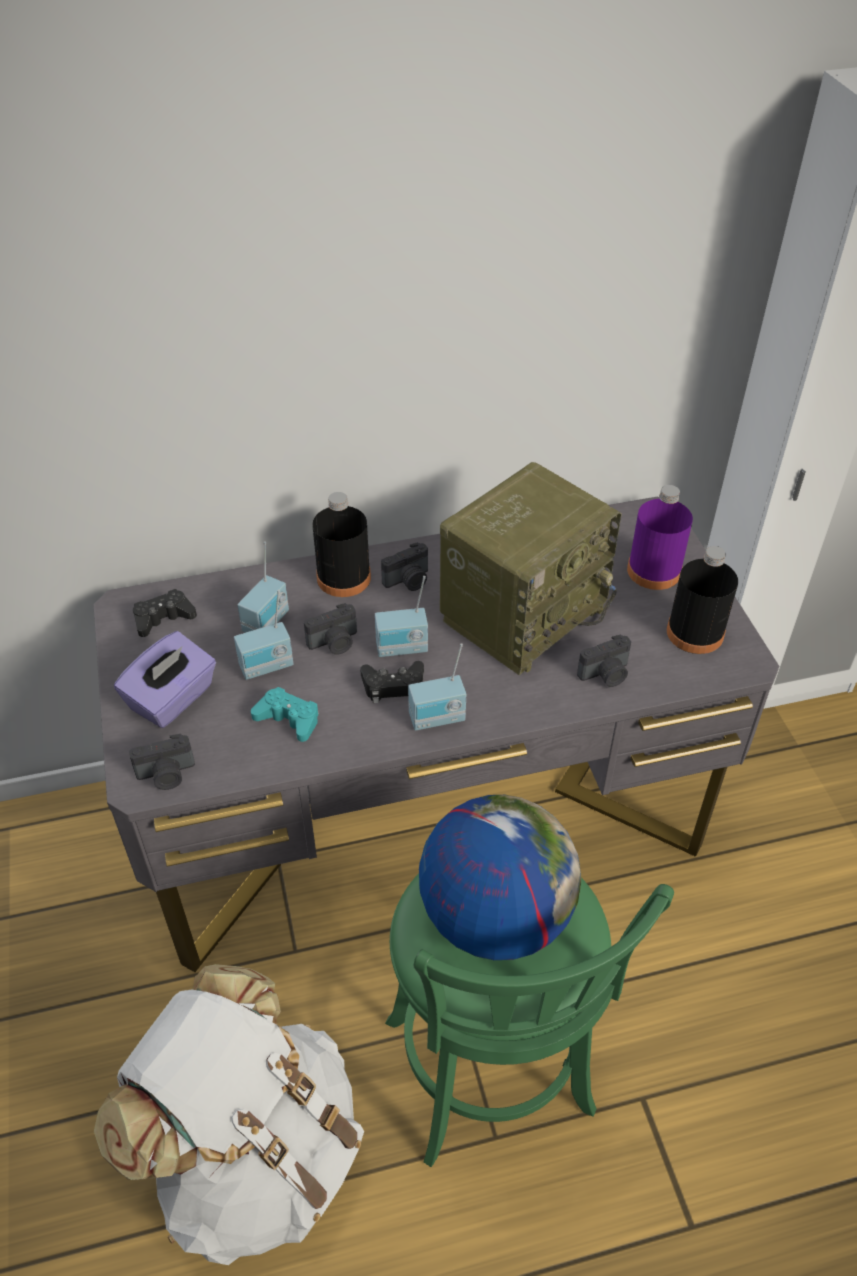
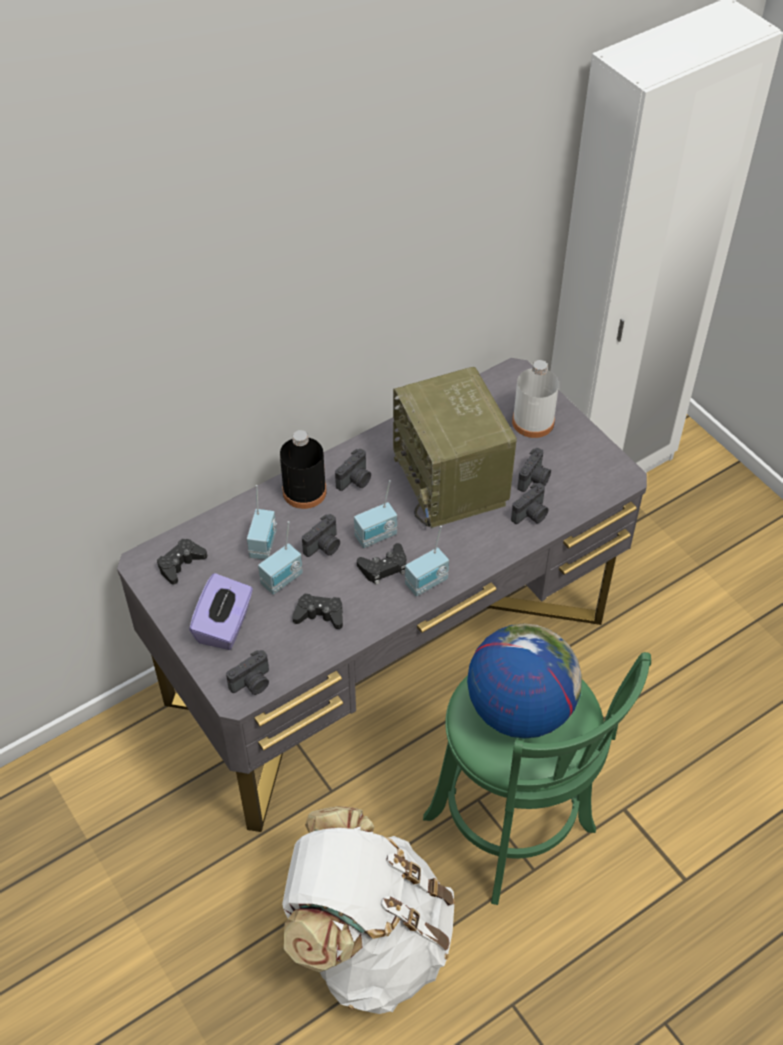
camera: 20 degrees left, 5 degrees up
turquoise game controller [251,687,319,742] -> black game controller [292,593,343,629]
radio [440,462,622,675] -> radio turned 135 degrees clockwise [393,367,517,528]
purple bottle [627,485,693,590] -> white bottle [512,360,559,438]
black bottle [667,546,738,654] -> none
none -> camera [517,448,551,492]

